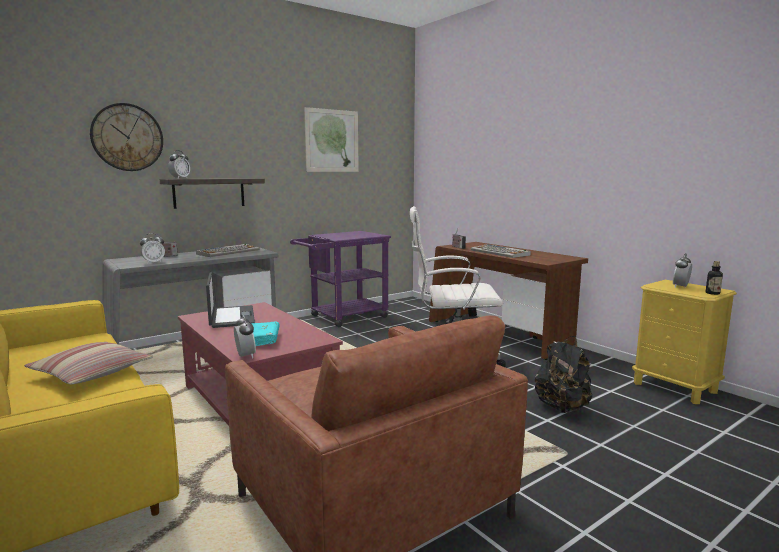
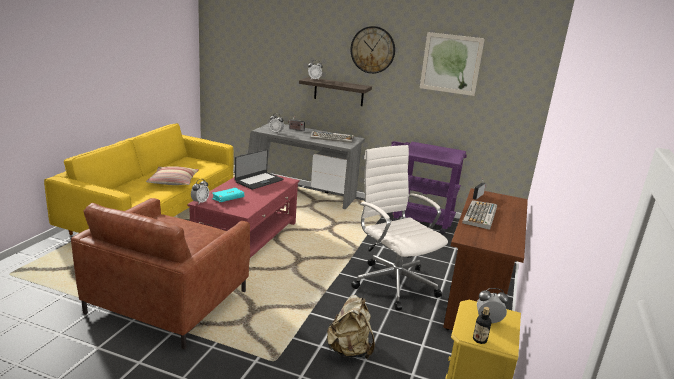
camera: 55 degrees right, 10 degrees up
wall clock [90,103,163,171] -> wall clock moved to [350,26,395,74]
black backpack [535,336,592,413] -> beige backpack [326,295,375,359]

